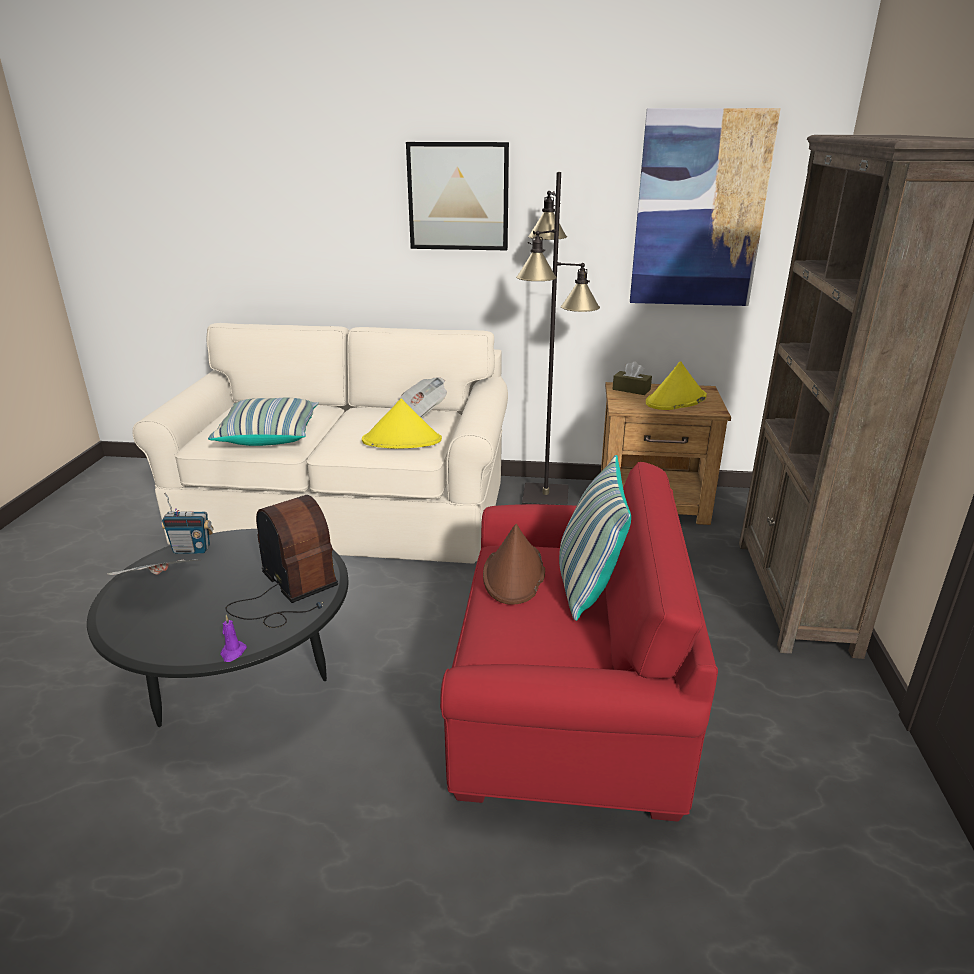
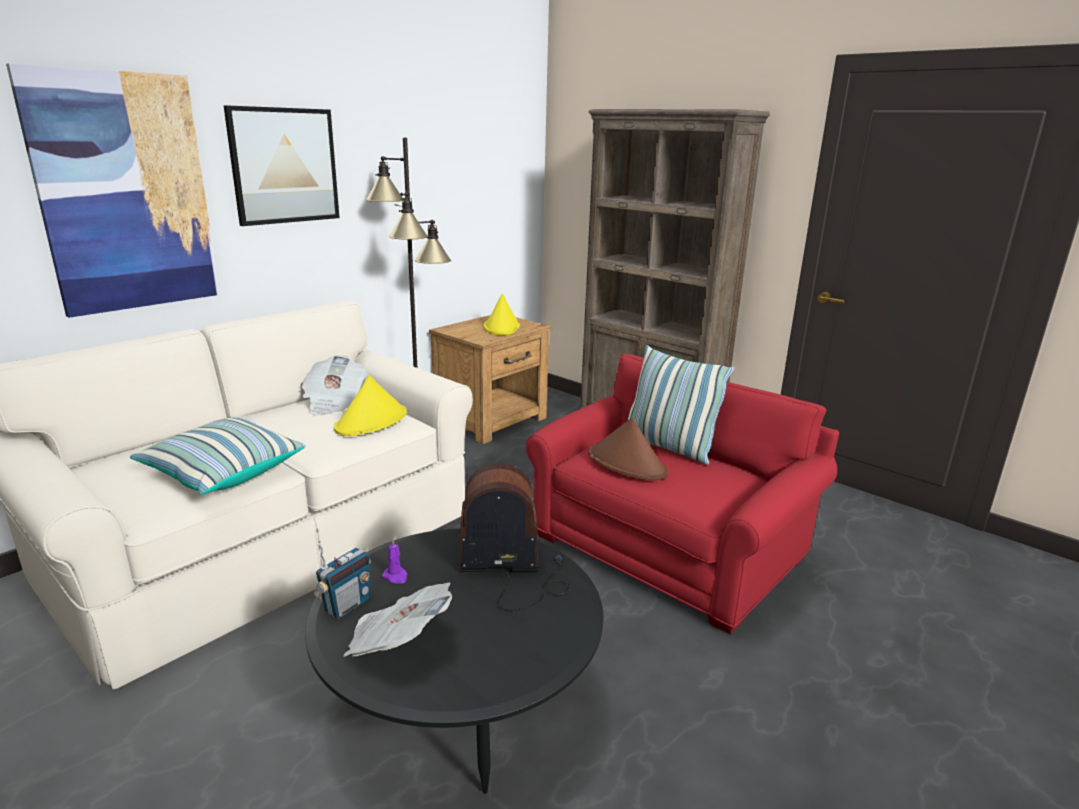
camera: 55 degrees left, 5 degrees down
purple candle [220,615,247,662] -> purple candle moved to [382,538,407,584]
brown tissue box [613,361,652,395] -> none
picture [630,108,781,306] -> picture moved to [6,63,220,318]

